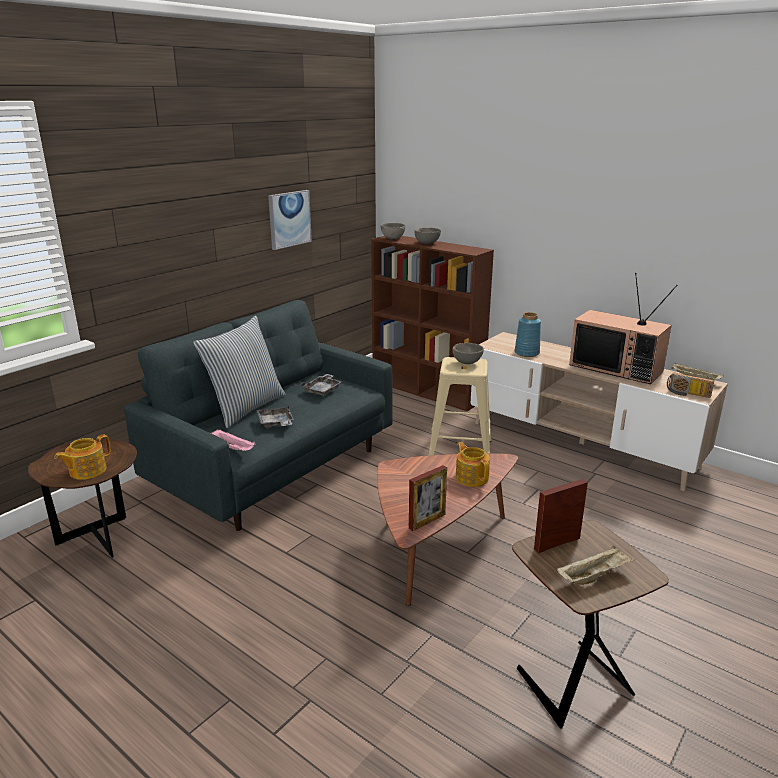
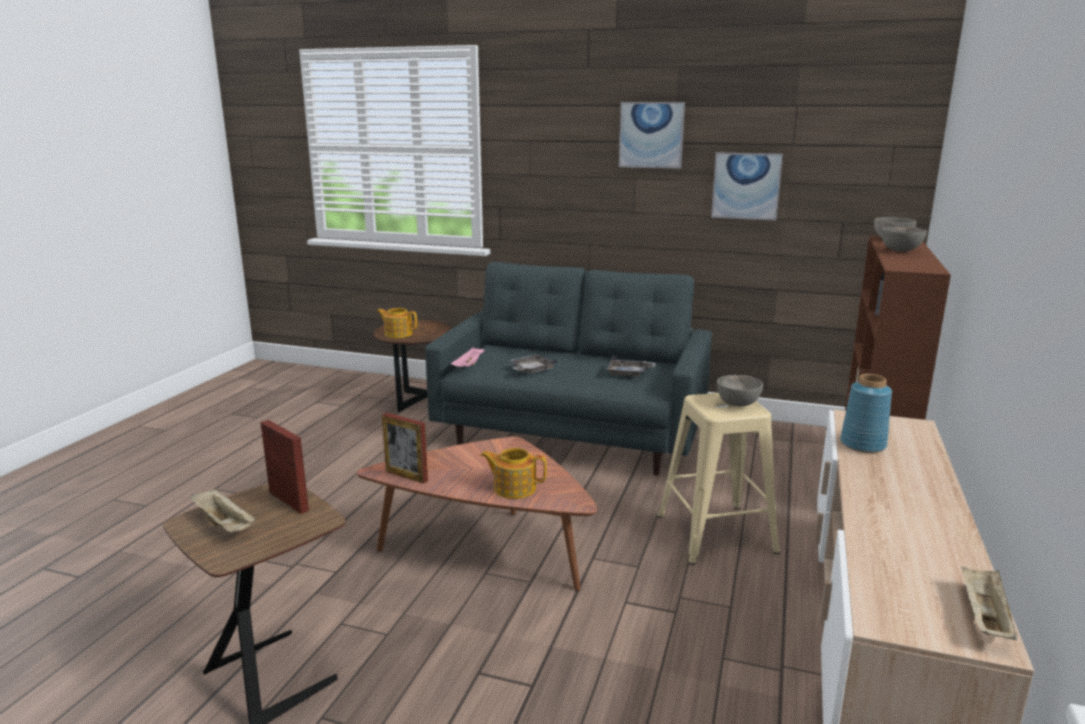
camera: 70 degrees right, 5 degrees down
pillow [193,316,286,428] -> none
teapot [456,442,490,487] -> teapot turned 120 degrees counterclockwise [481,448,547,499]
television [569,273,678,384] -> none
radio [667,373,714,398] -> none
none -> picture [619,102,685,169]

